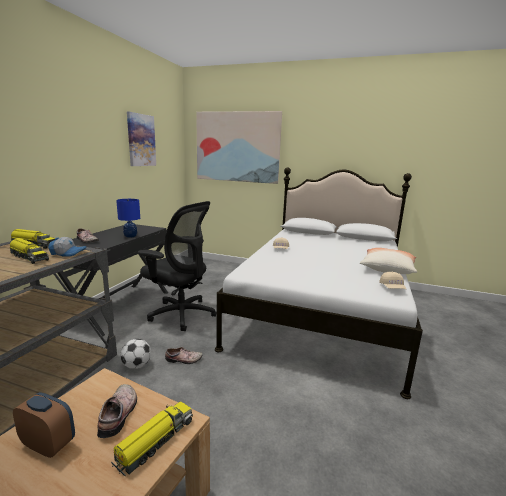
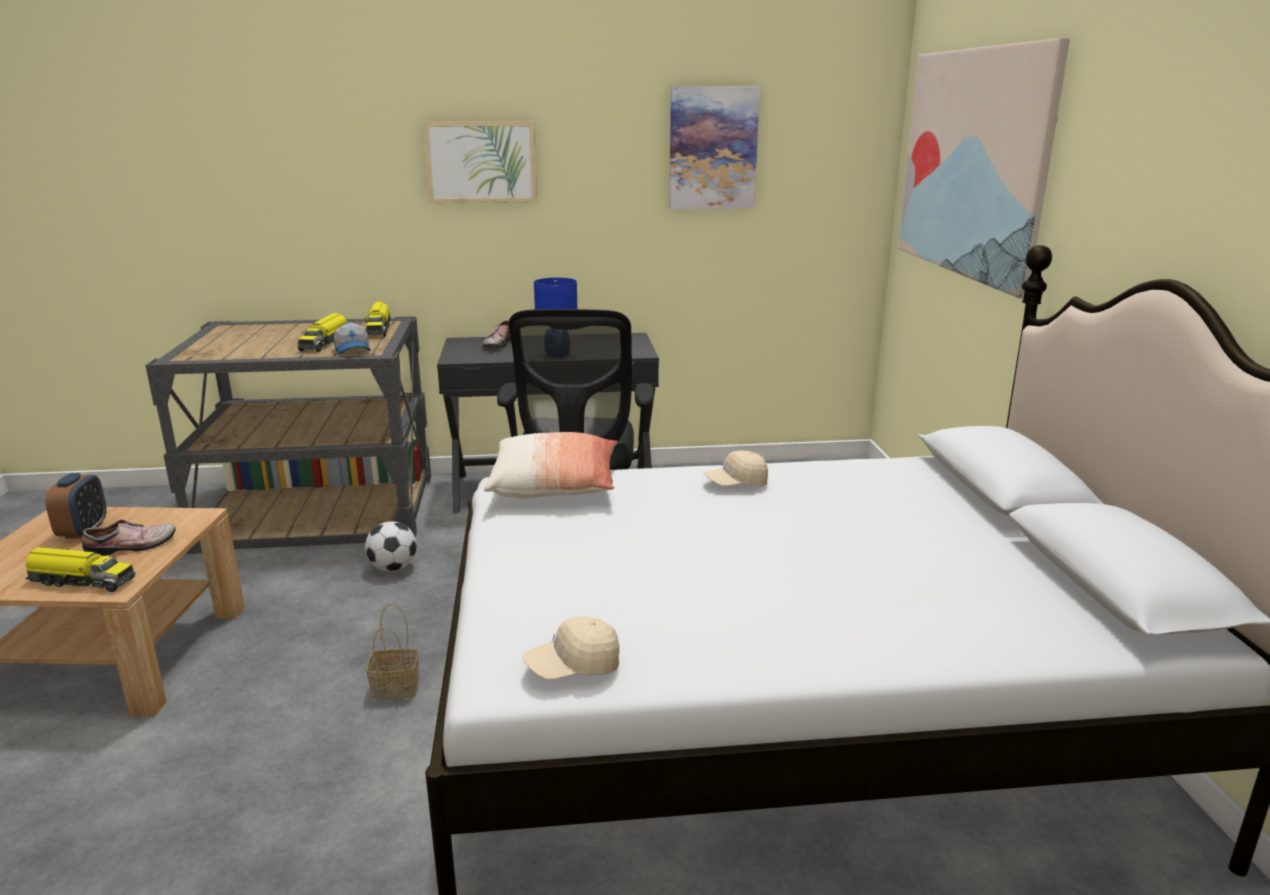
camera: 65 degrees right, 5 degrees up
shoe [165,347,202,364] -> none
pillow [360,248,417,274] -> pillow moved to [484,432,618,499]
none -> basket [367,603,419,699]
none -> picture [423,121,537,204]

